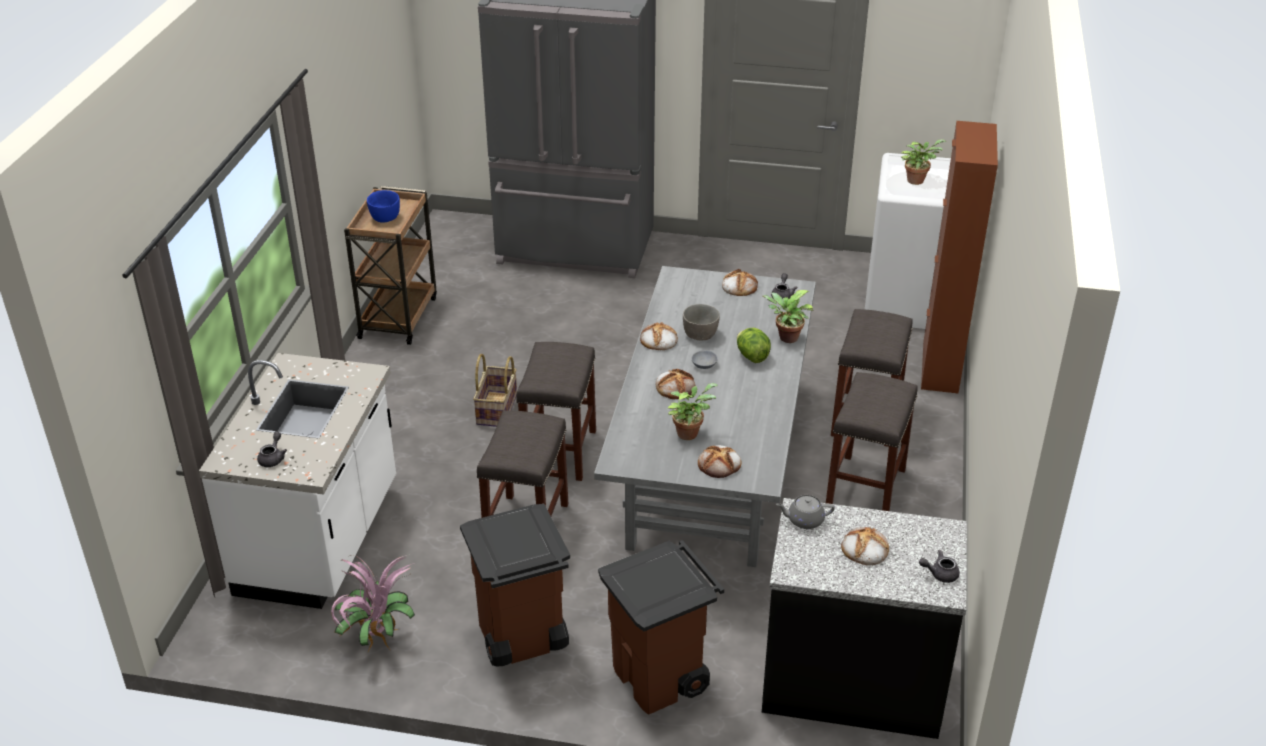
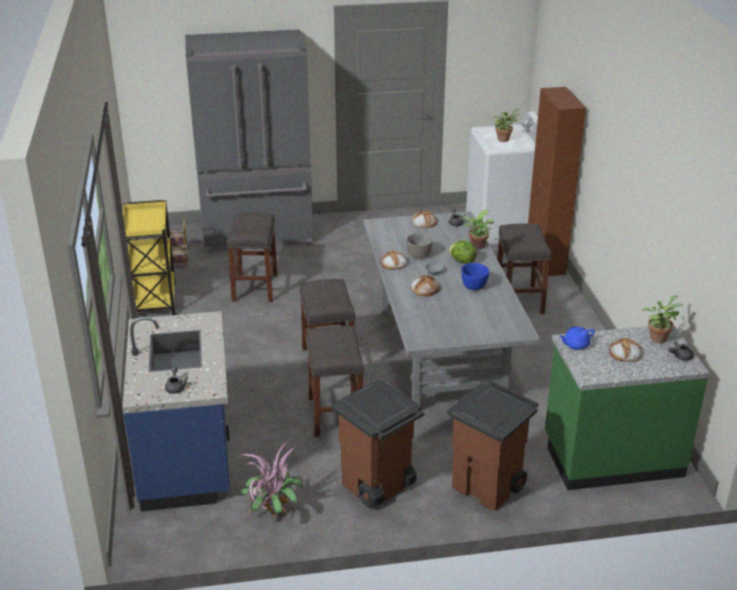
camera: 20 degrees left, 5 degrees down
white counter [199,353,396,609] -> blue counter [122,311,230,512]
brown cart [344,186,437,345] -> yellow cart [123,200,176,315]
blue bowl [367,190,400,223] -> blue bowl moved to [461,263,489,290]
basket [473,354,517,427] -> basket moved to [166,219,188,268]
potted plant [668,383,718,440] -> potted plant moved to [642,295,683,343]
bread [698,445,741,478] -> none
black counter [762,498,967,739] -> green counter [545,326,710,490]
grey teapot [776,495,835,529] -> blue teapot [559,326,595,350]
grey stool [826,372,918,511] -> grey stool moved to [227,213,278,302]

